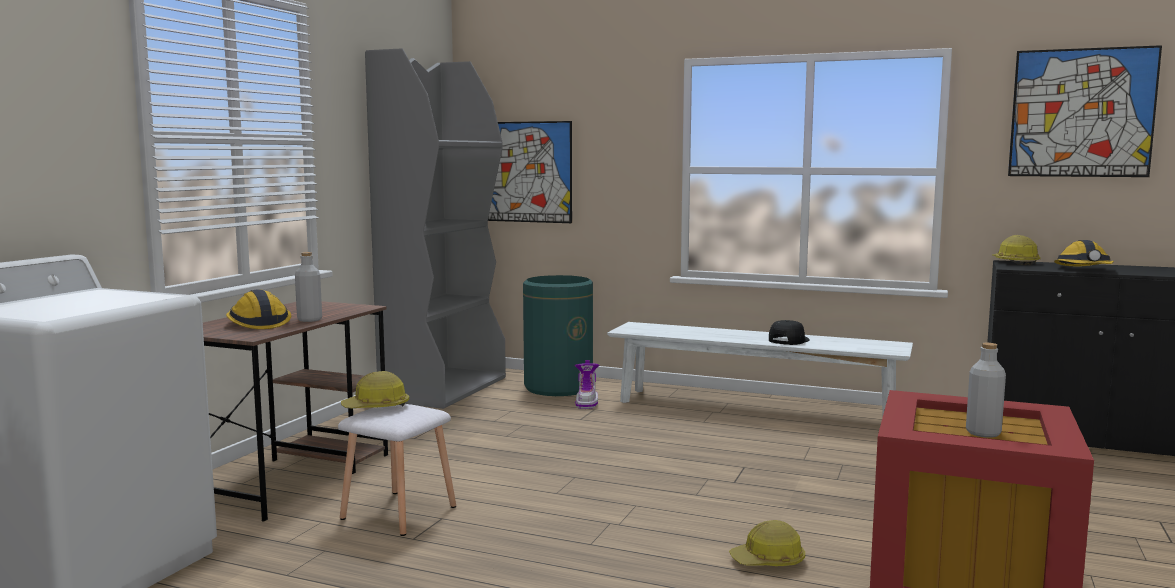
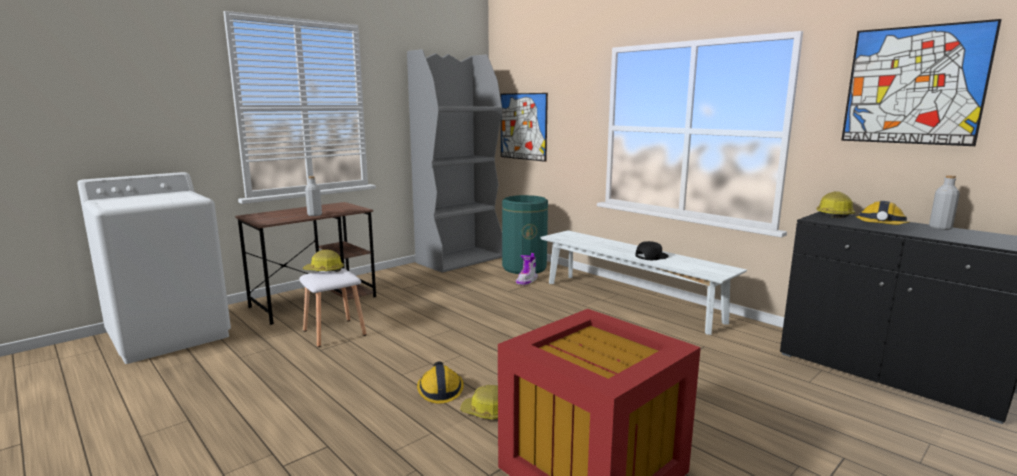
camera: 25 degrees right, 5 degrees up
hard hat [226,290,291,329] -> hard hat moved to [417,361,464,404]
grey bottle [966,343,1006,438] -> grey bottle moved to [929,175,960,230]

